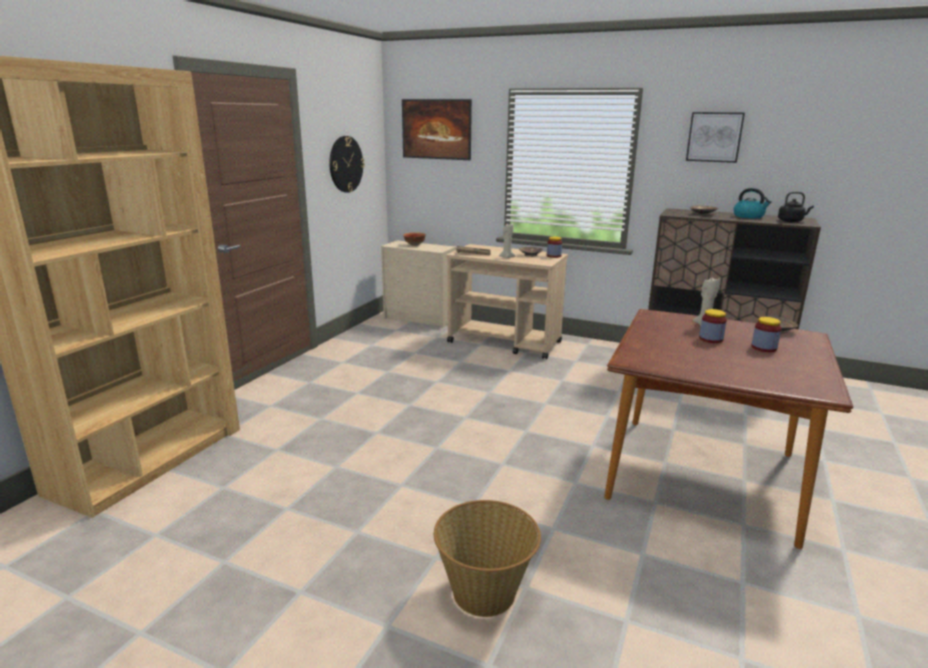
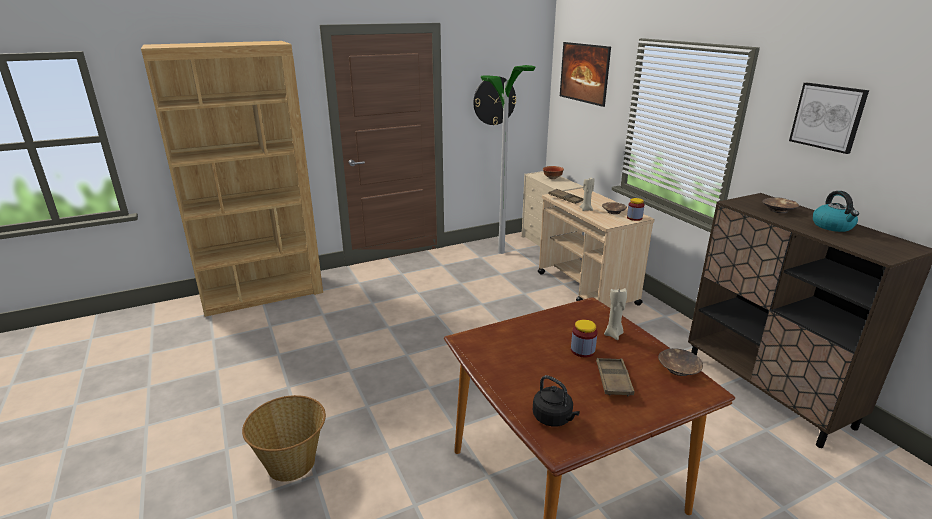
camera: 40 degrees right, 5 degrees up
jar [751,317,781,352] -> brown tray [596,358,634,396]
black kettle [778,192,814,222] -> black kettle moved to [533,375,580,427]
none -> floor lamp [481,65,535,254]

